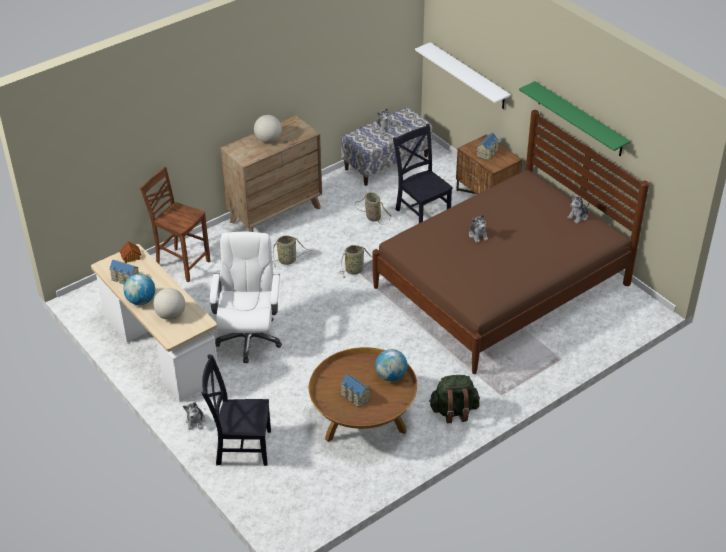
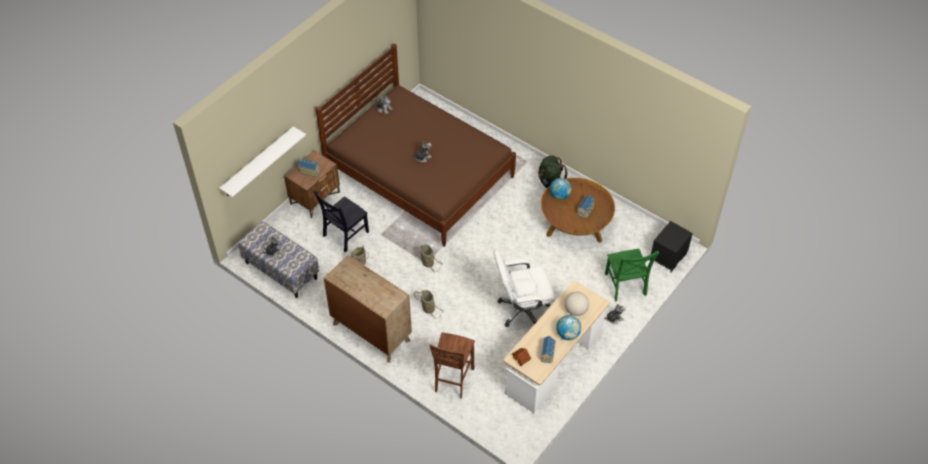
camera: 105 degrees left, 10 degrees up
black chair [201,354,271,466] -> green chair [605,249,659,302]
globe [254,115,282,143] -> none
green shelf [519,81,631,157] -> none
none -> black nightstand [650,221,693,272]

